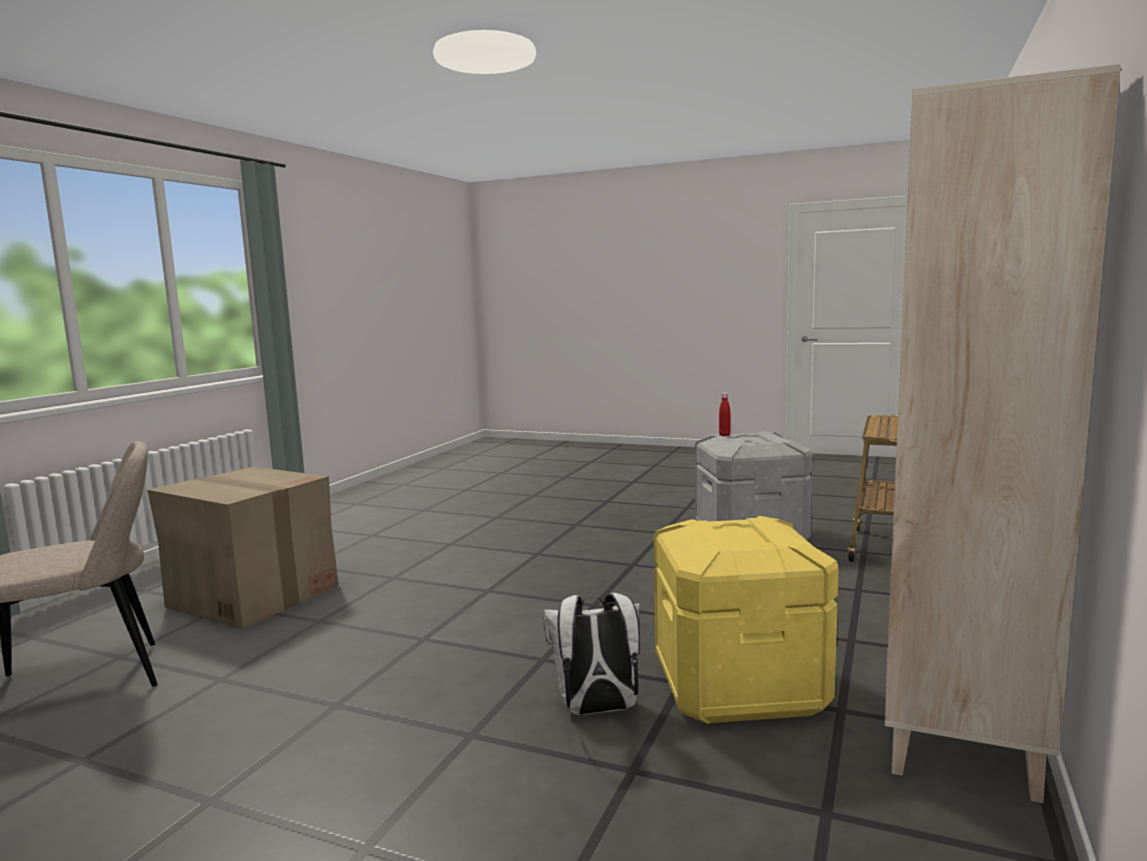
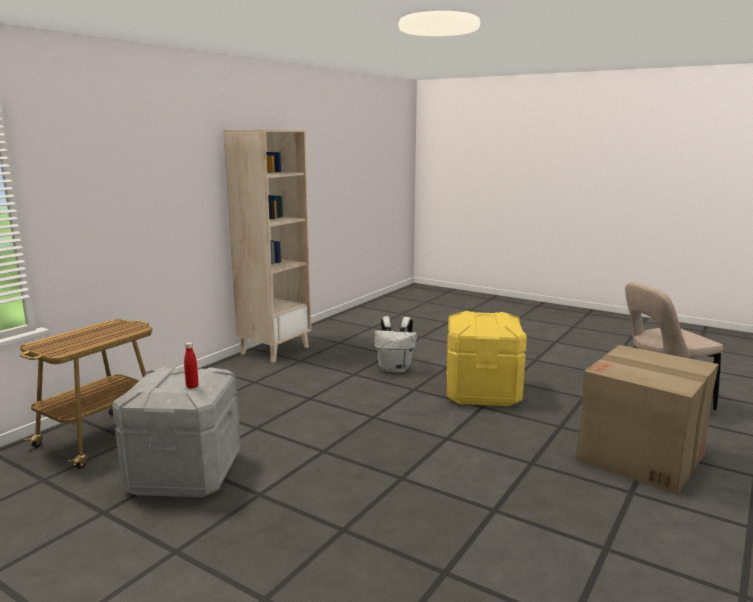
camera: 170 degrees left, 5 degrees up
yellow storage box [654,516,839,724] -> yellow storage box moved to [447,311,527,406]

